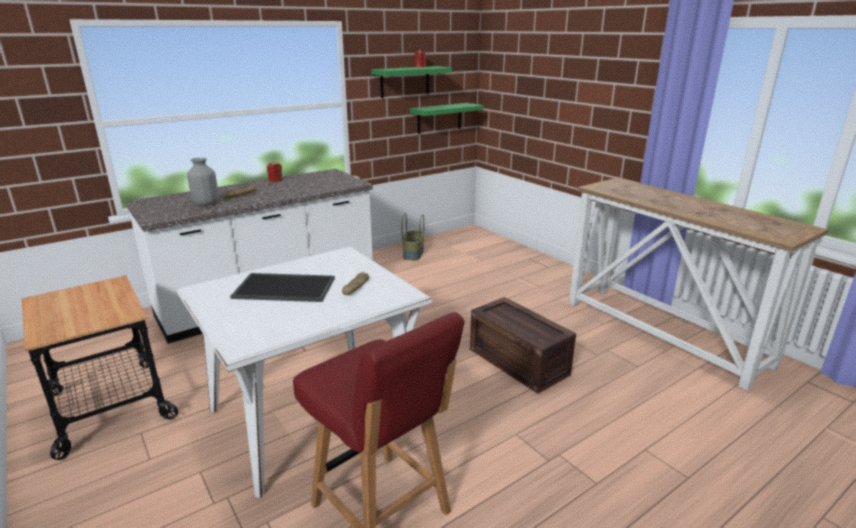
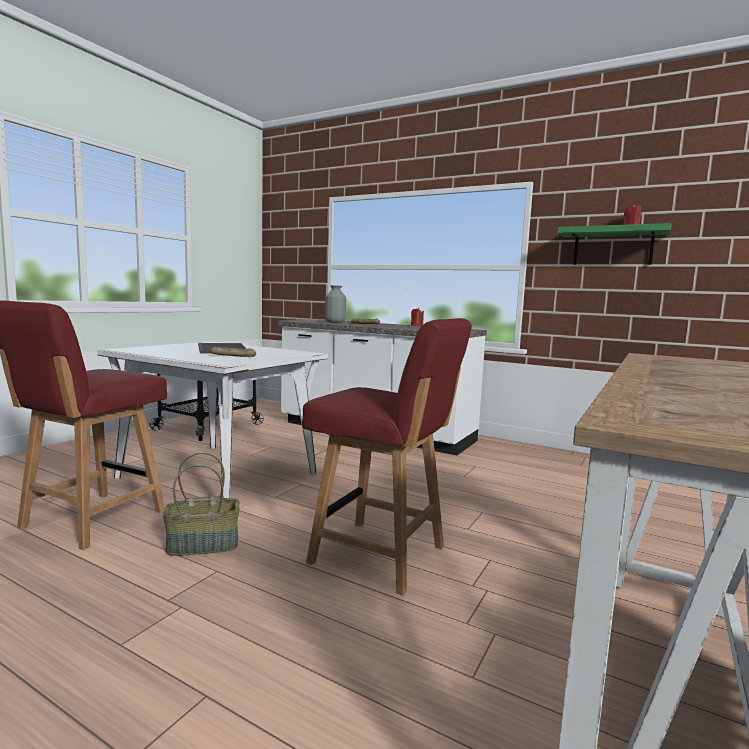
camera: 65 degrees right, 15 degrees down
basket [402,213,424,260] -> basket moved to [163,452,240,556]
green shelf [410,103,483,134] -> none
crate [470,297,576,394] -> red chair [302,318,472,596]

